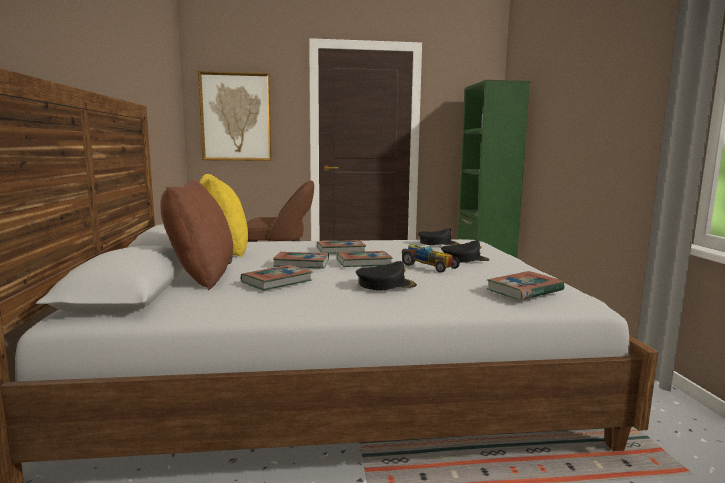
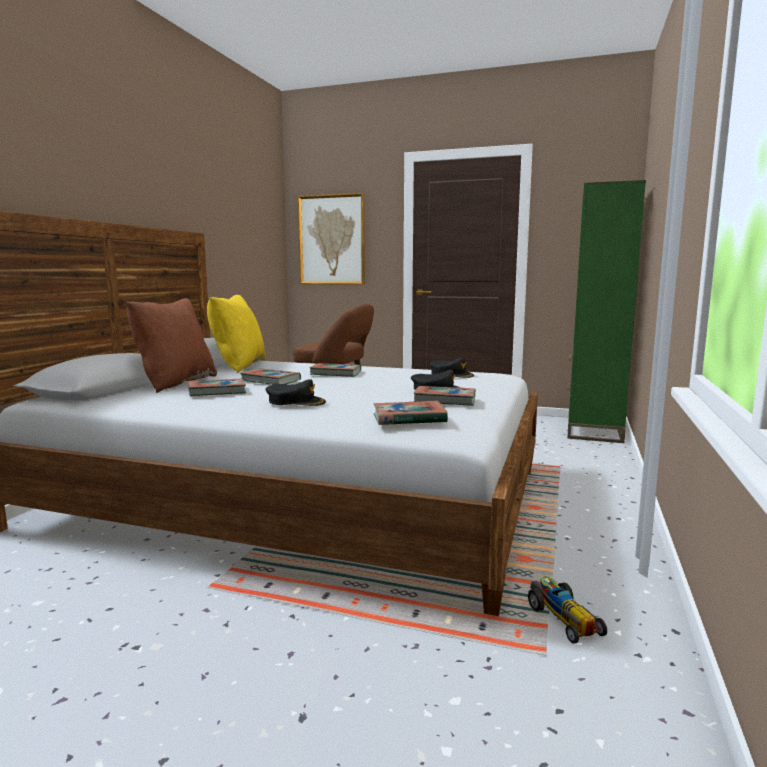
camera: 25 degrees right, 0 degrees up
book [337,251,393,267] -> book moved to [414,386,475,406]
toy car [402,244,460,273] -> toy car moved to [528,576,607,644]

